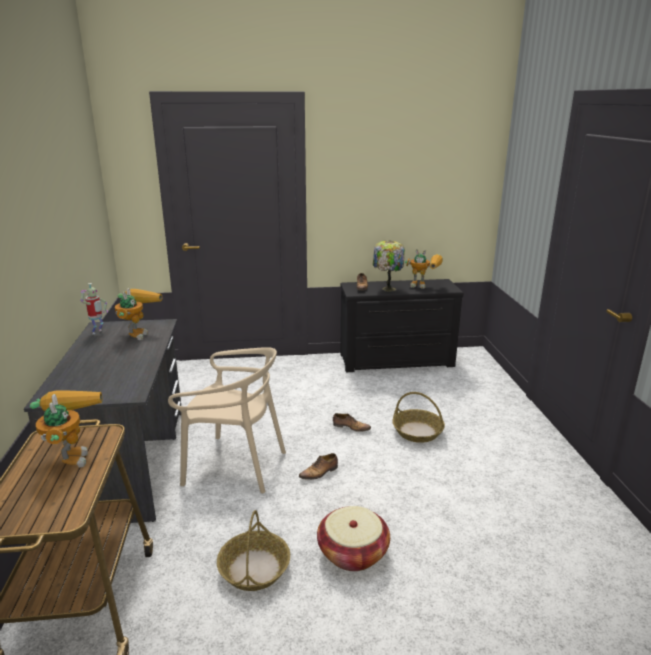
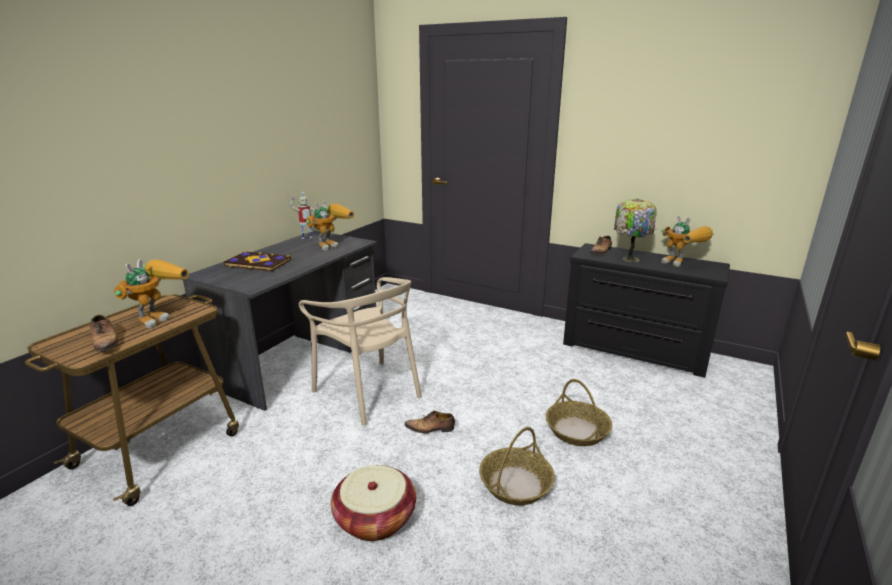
camera: 35 degrees right, 0 degrees up
basket [217,510,290,591] -> basket moved to [479,427,555,506]
shoe [333,413,371,432] -> shoe moved to [89,315,118,354]
none -> book [224,251,291,271]

